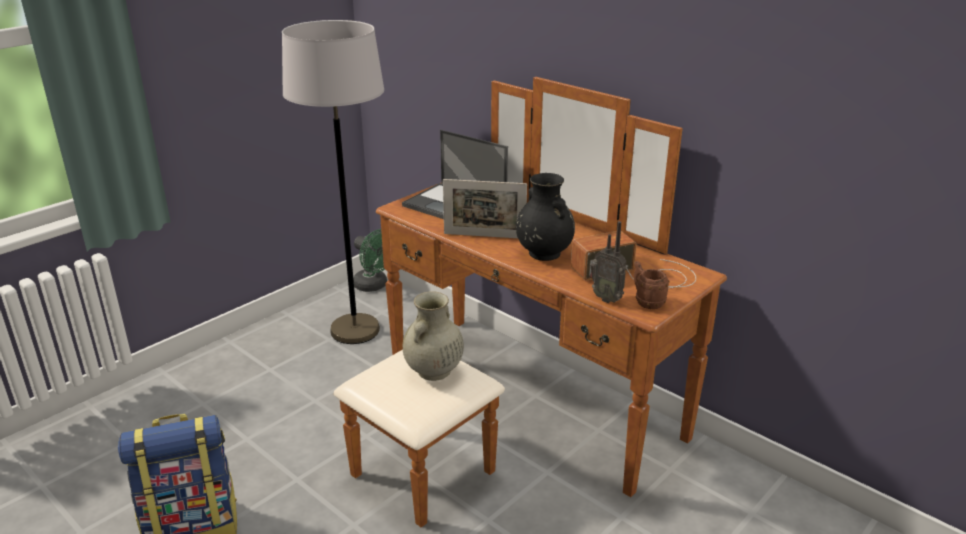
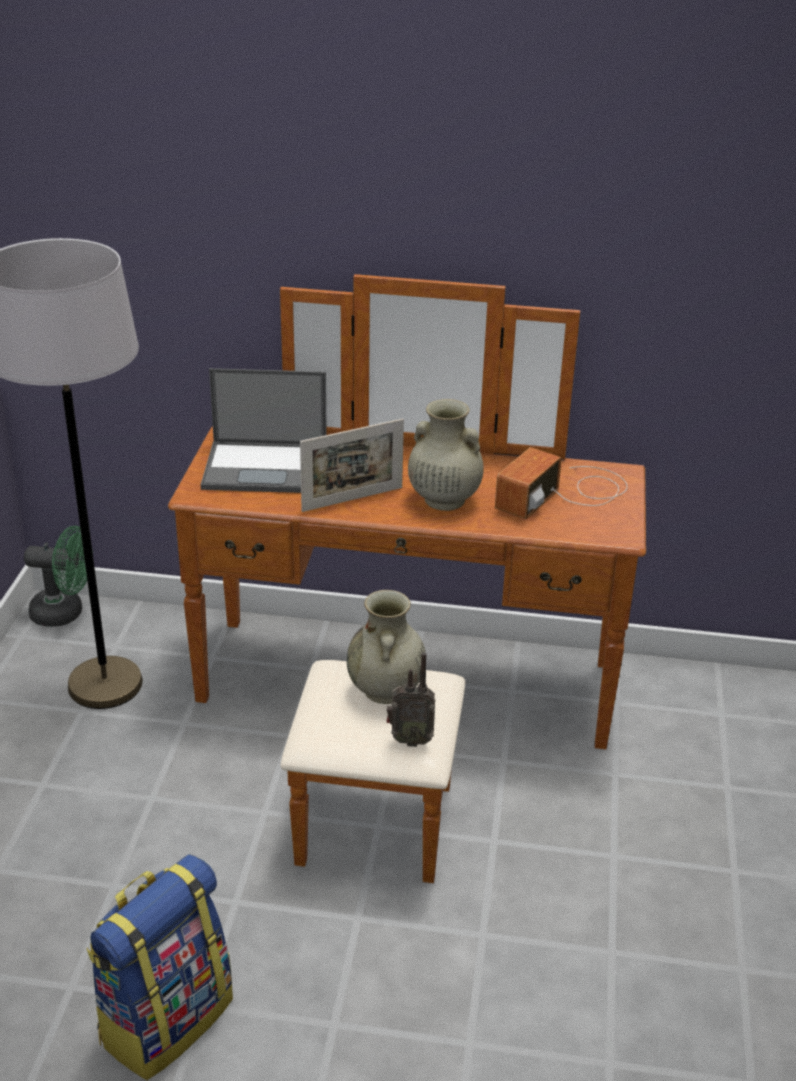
camera: 35 degrees left, 5 degrees up
black vase [516,173,575,261] -> beige vase [408,399,484,511]
radio [590,221,627,303] -> radio moved to [386,652,436,747]
brown mug [634,261,669,309] -> none

